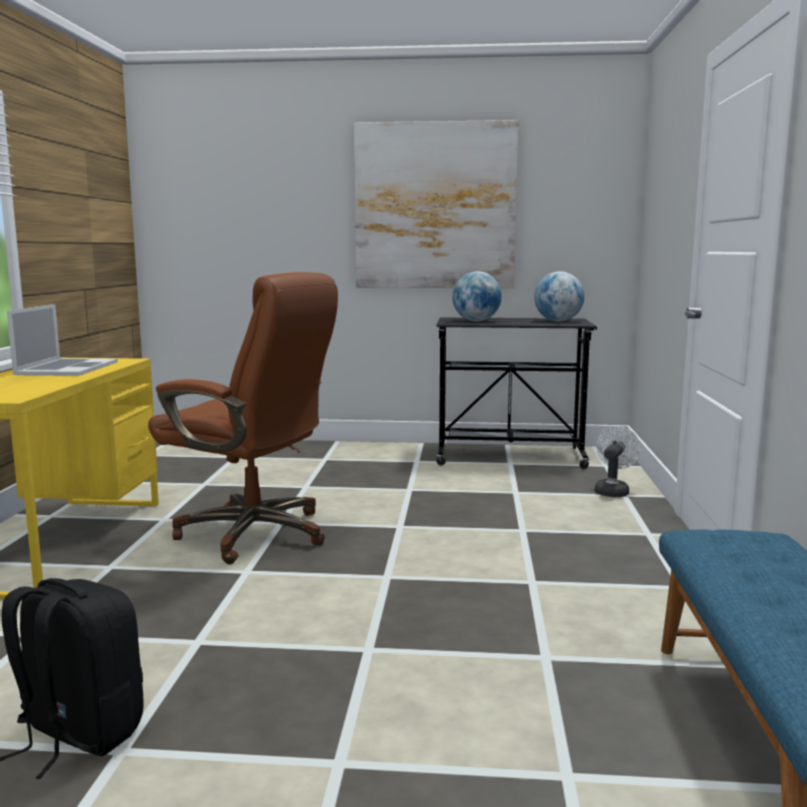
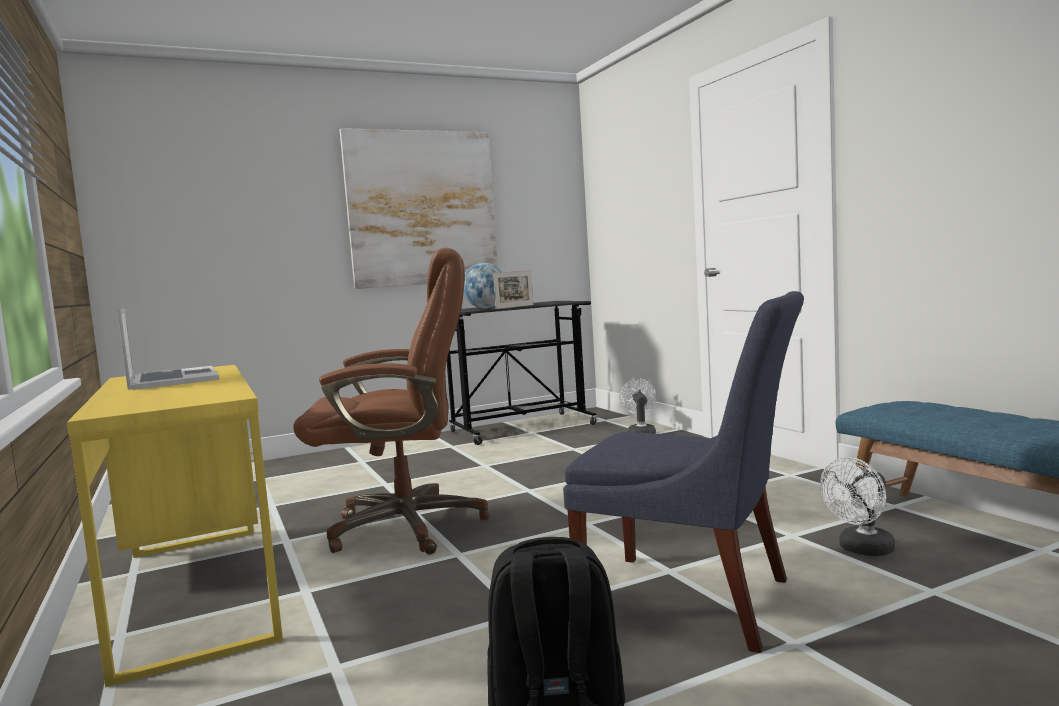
camera: 30 degrees left, 5 degrees down
globe [534,271,585,322] -> none
none -> picture frame [493,270,533,309]
none -> blue chair [563,291,804,653]
none -> white fan [820,457,895,556]

